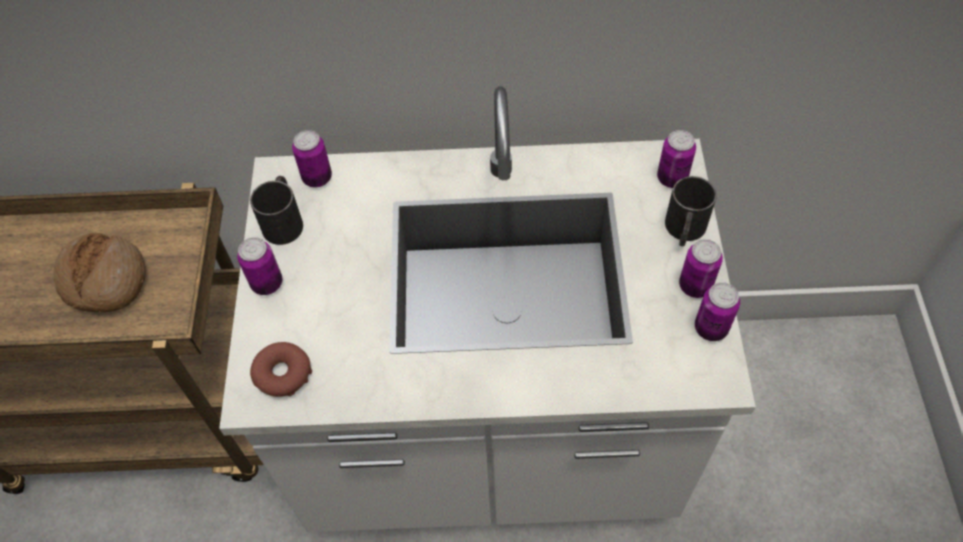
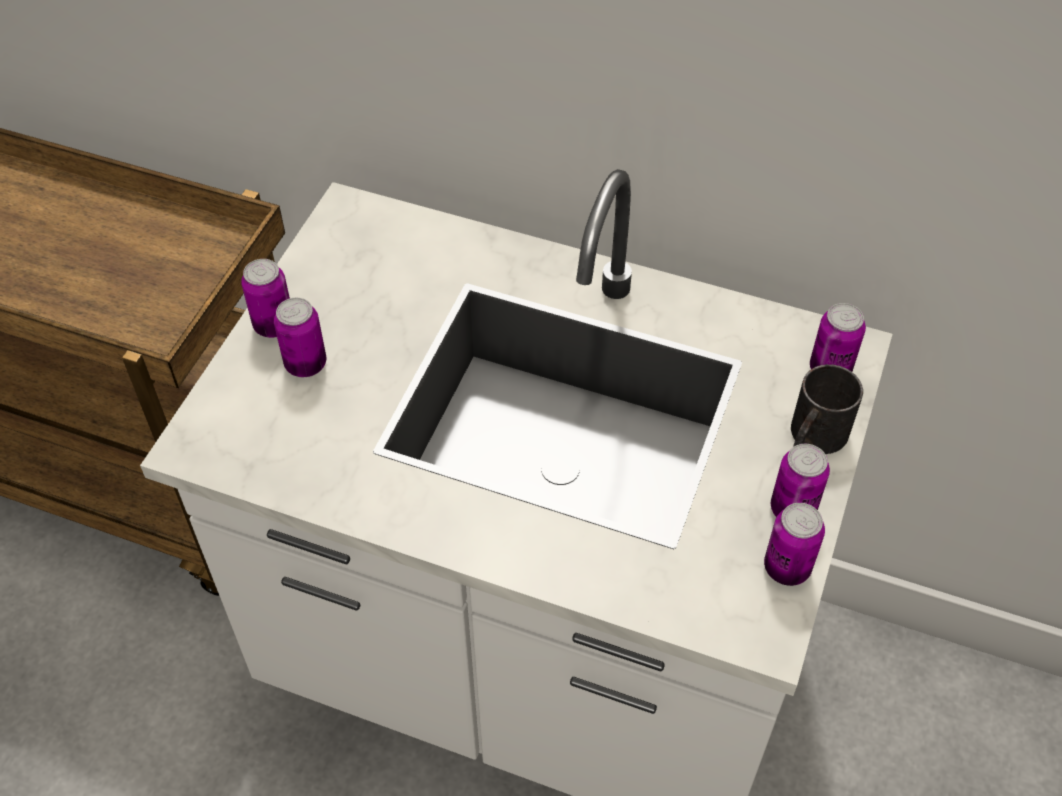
camera: 20 degrees right, 5 degrees down
bread [54,232,146,312] -> none
black mug [250,176,303,245] -> none
donut [250,342,312,397] -> none
can [292,130,332,187] -> can moved to [274,298,326,377]

